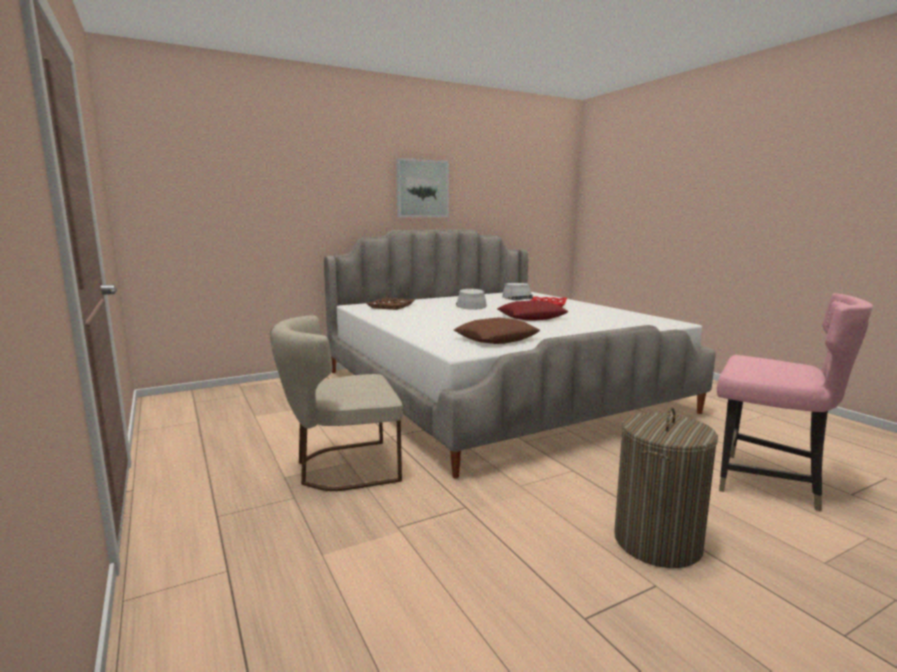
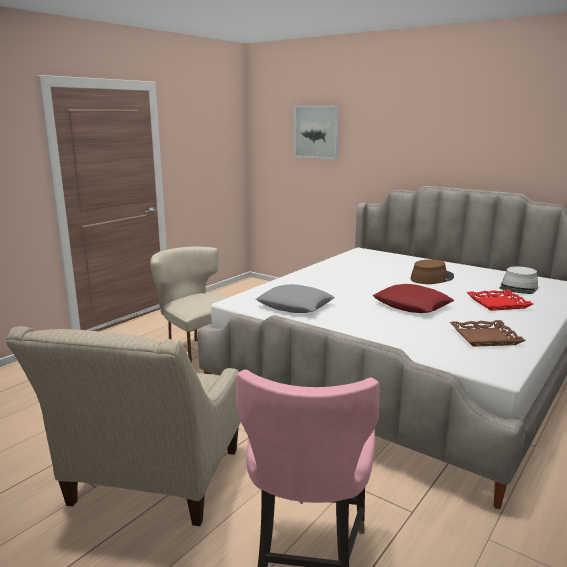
camera: 65 degrees right, 5 degrees up
brown tray [366,297,415,310] -> brown tray moved to [450,320,526,347]
picture [396,158,449,217] -> picture moved to [294,105,339,160]
brown pillow [454,317,540,344] -> grey pillow [256,284,335,313]
grey hat [456,289,487,310] -> brown hat [410,259,454,284]
laundry basket [614,408,718,568] -> beige armchair [6,326,241,526]

